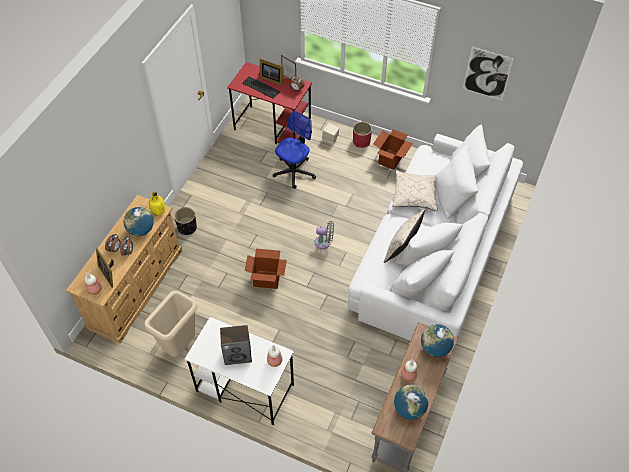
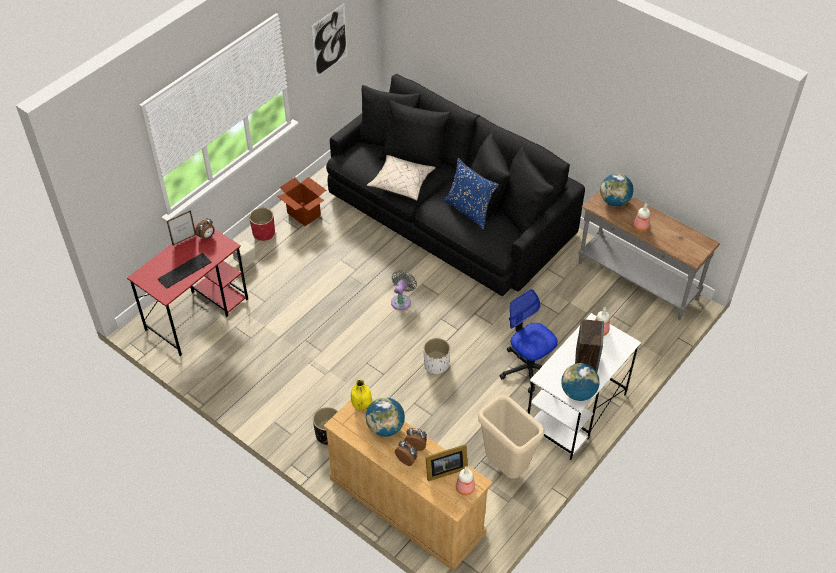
camera: 75 degrees left, 5 degrees down
cardboard box [245,249,287,289] -> white planter [423,338,450,374]
picture frame [259,58,284,86] -> none
office chair [273,111,316,189] -> office chair moved to [499,289,558,393]
white sofa [348,124,523,348] -> black sofa [326,74,585,296]
beige pillow [384,209,425,263] -> blue pillow [444,158,499,230]
globe [394,385,428,420] -> globe moved to [561,363,599,401]

